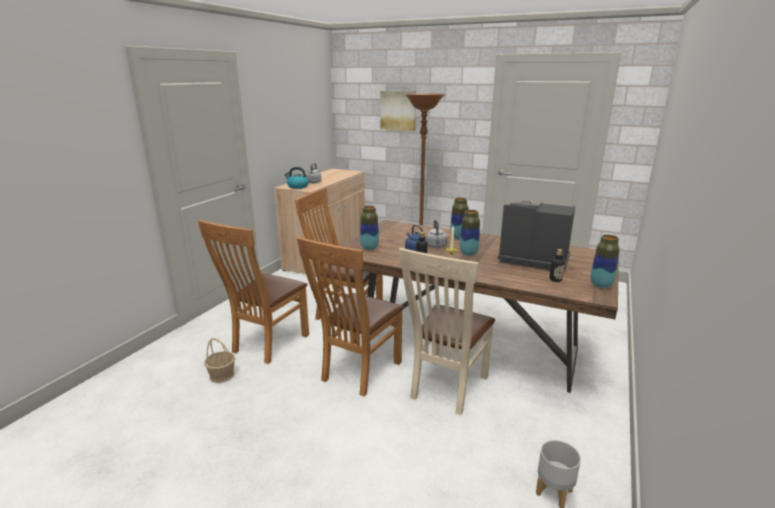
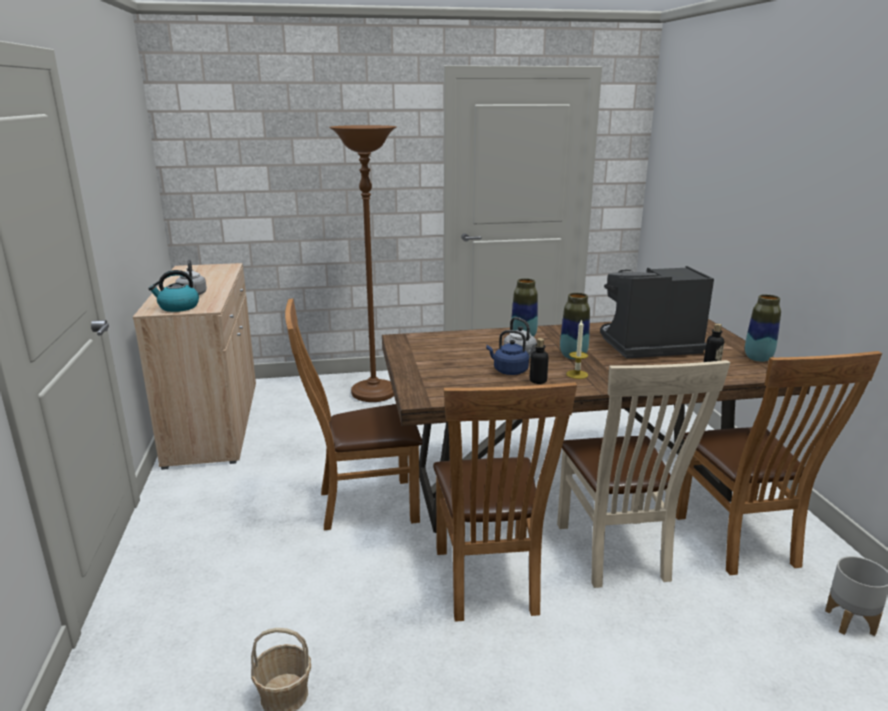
camera: 35 degrees left, 0 degrees up
brown chair [198,220,309,364] -> brown chair moved to [676,351,882,575]
vase [360,206,379,250] -> none
picture [380,91,416,131] -> none

